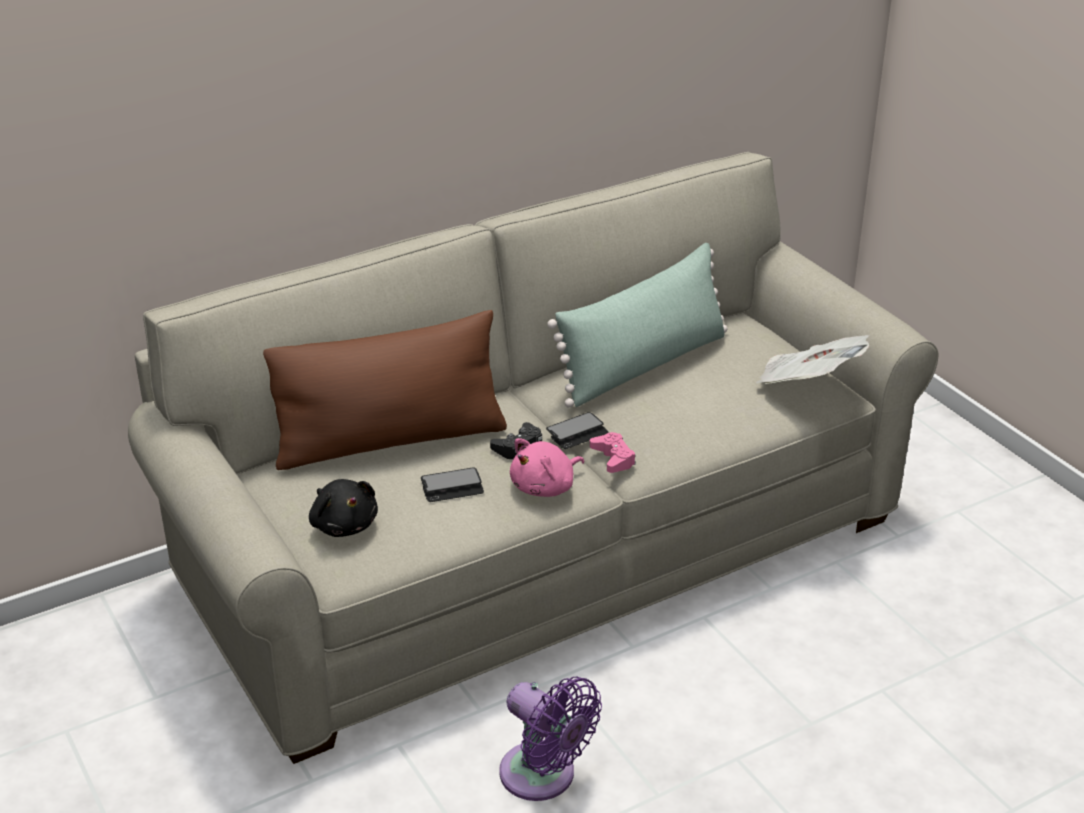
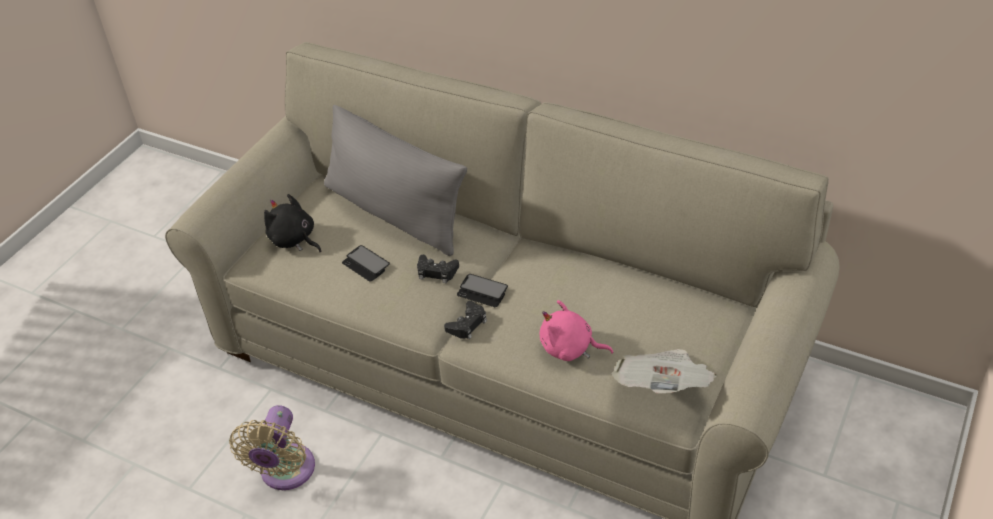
camera: 60 degrees right, 10 degrees up
brown pillow [263,310,507,470] -> grey pillow [324,105,467,256]
black plush toy [309,479,378,537] -> black plush toy turned 105 degrees clockwise [264,194,322,252]
purple fan [499,677,602,801] -> beige fan [229,405,315,490]
pink plush toy [510,438,584,497] -> pink plush toy moved to [540,300,613,361]
green pillow [547,243,728,408] -> none
pink game controller [590,432,636,473] -> black game controller [444,301,487,339]

